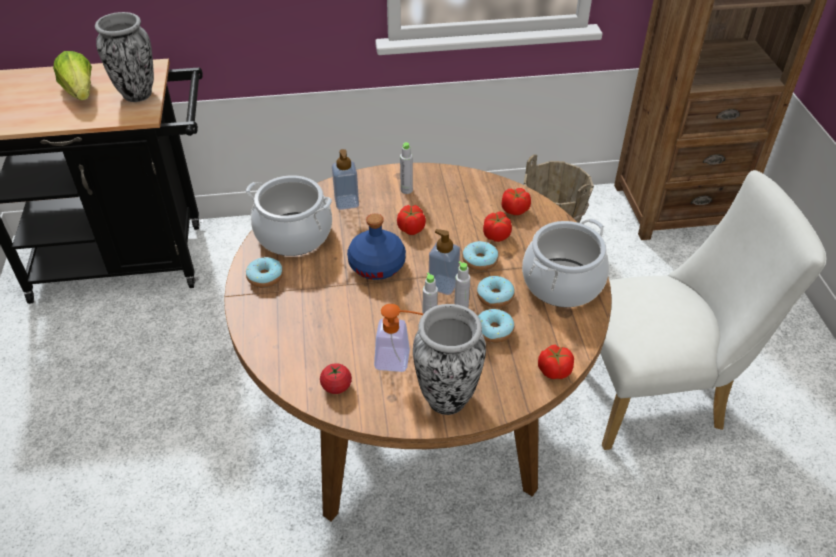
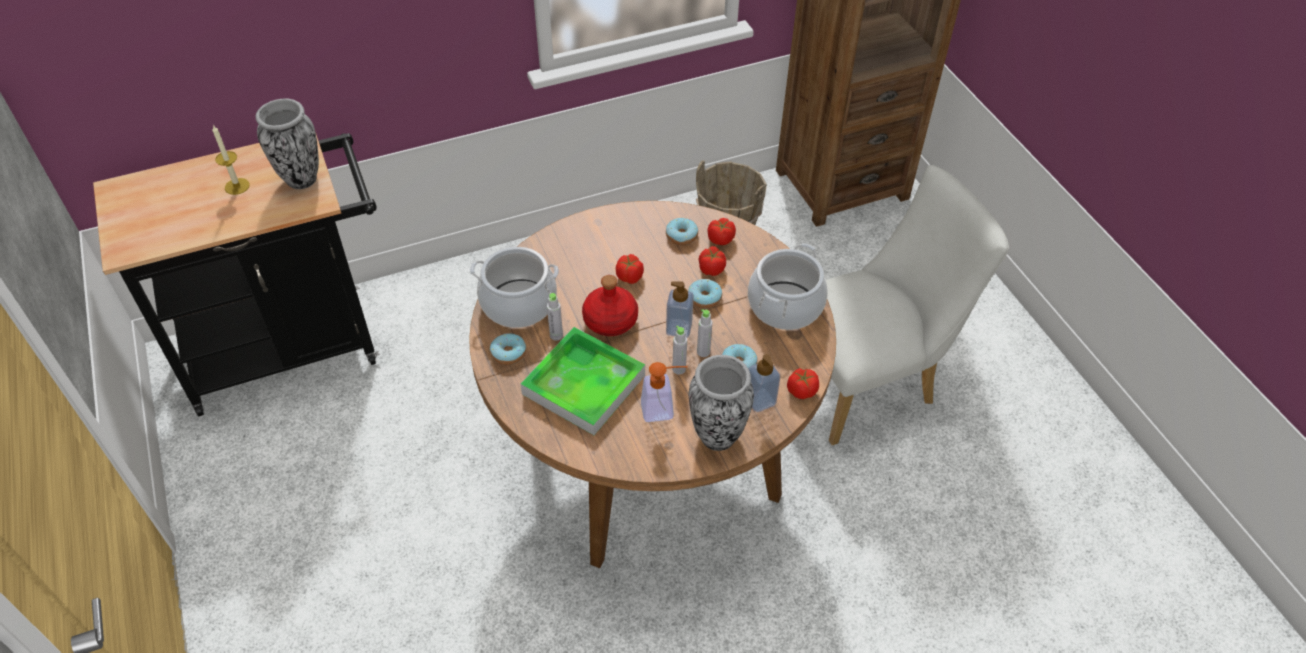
camera: 15 degrees left, 5 degrees up
lettuce [53,51,92,101] -> candle [212,125,250,195]
tomato [320,363,352,394] -> none
soap dispenser [332,149,359,210] -> soap dispenser moved to [748,354,780,412]
blue bottle [347,214,406,280] -> red bottle [582,275,638,336]
grey bottle [400,142,413,194] -> grey bottle moved to [547,293,563,341]
donut [477,276,515,308] -> donut moved to [666,218,698,245]
none -> tray [521,327,645,435]

